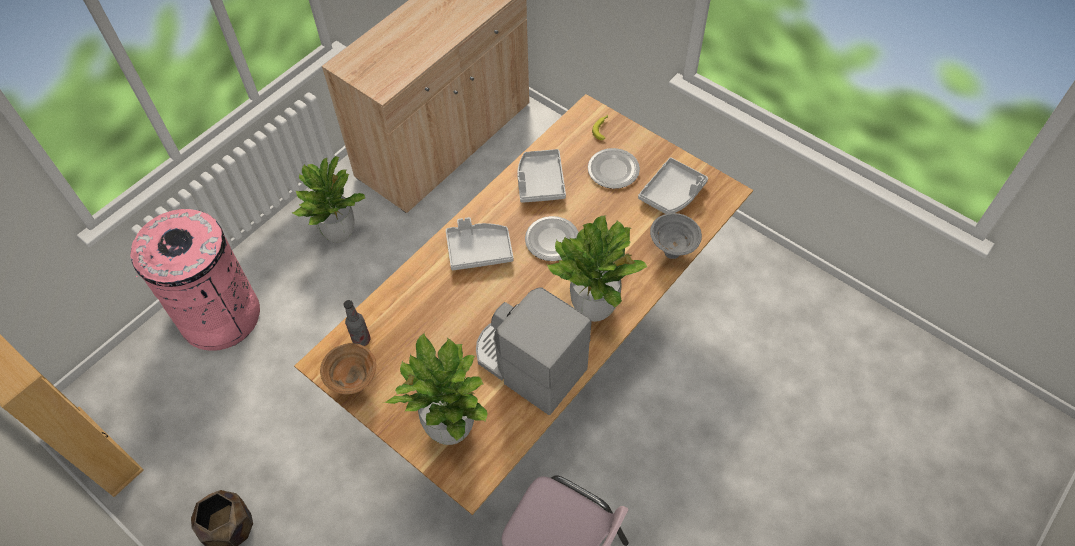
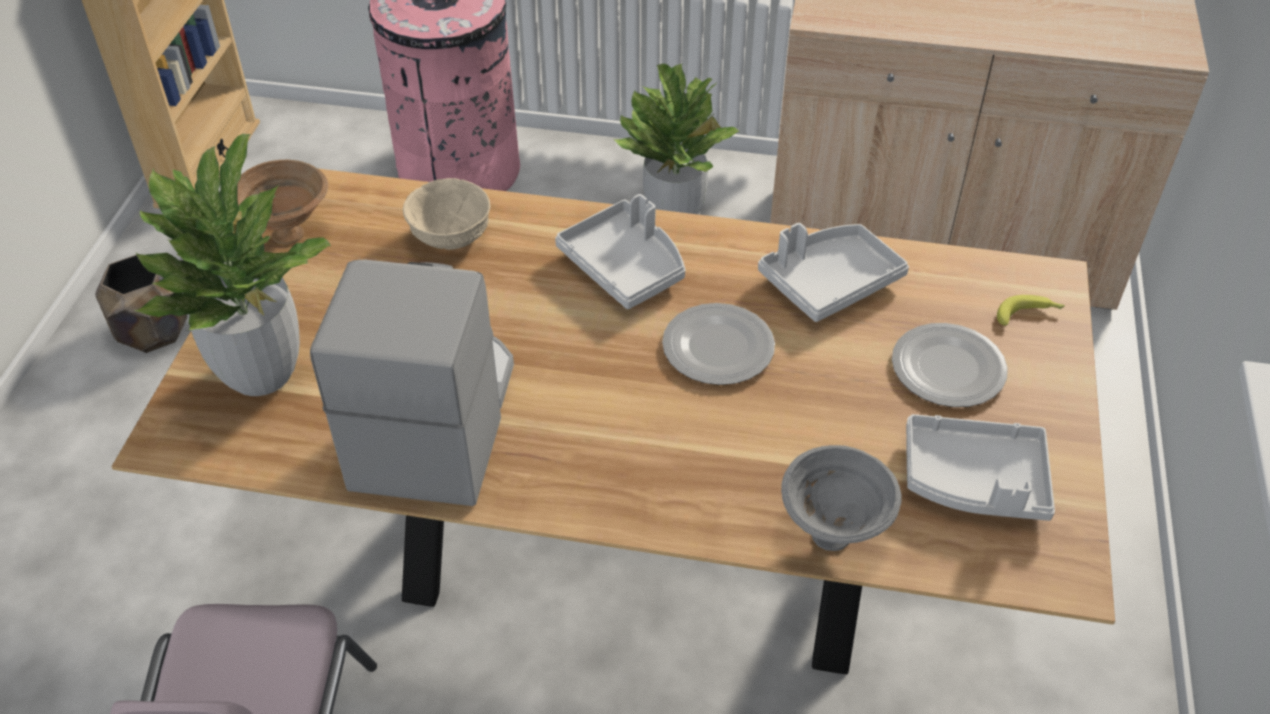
camera: 60 degrees right, 10 degrees down
bottle [344,300,371,346] -> none
potted plant [547,215,648,322] -> none
none -> beige bowl [403,178,490,250]

